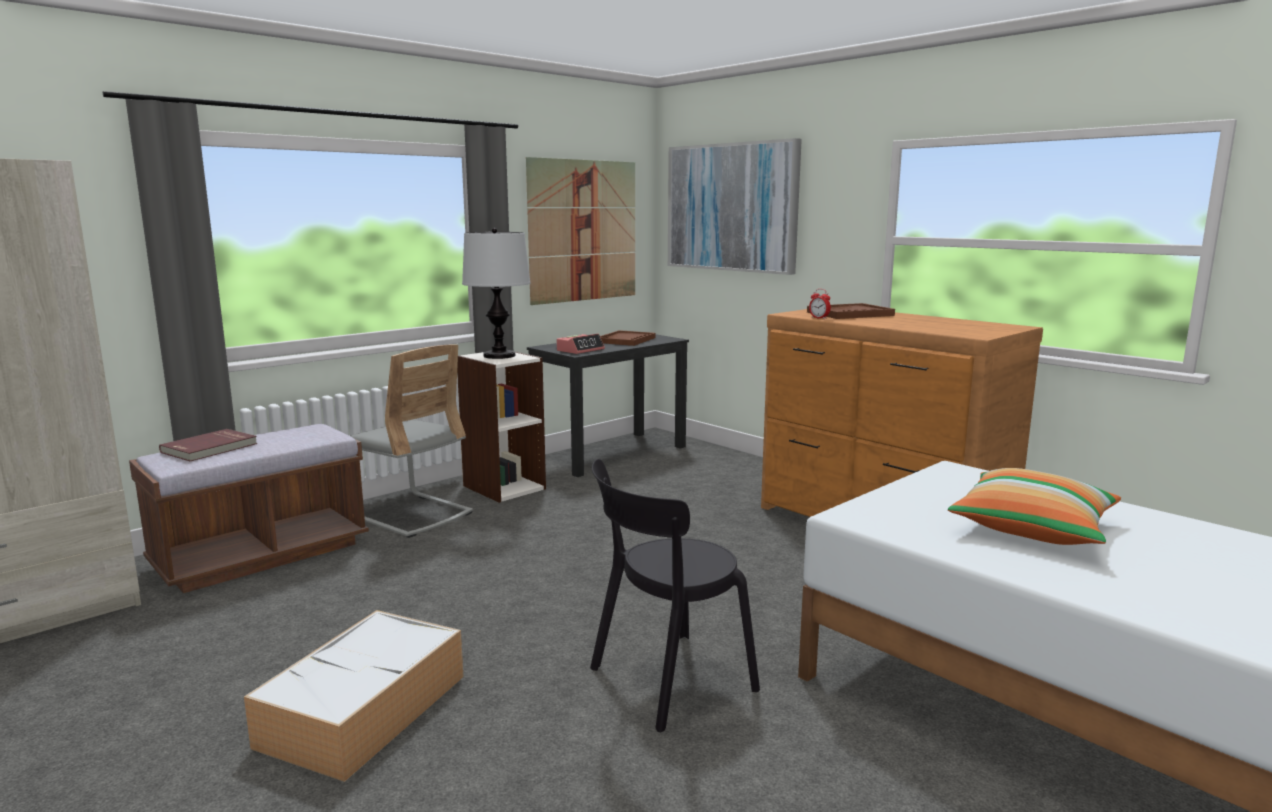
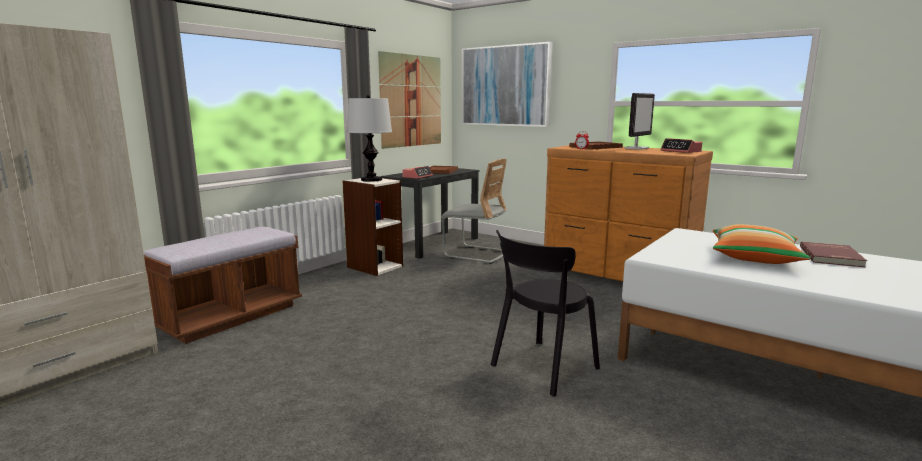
camera: 10 degrees left, 0 degrees up
red book [159,429,257,461] -> red book moved to [800,242,867,267]
storage box [244,610,464,782] -> none
grey chair [350,345,473,538] -> grey chair moved to [441,159,507,264]
none -> monitor [625,93,655,150]
none -> alarm clock [661,138,702,153]

